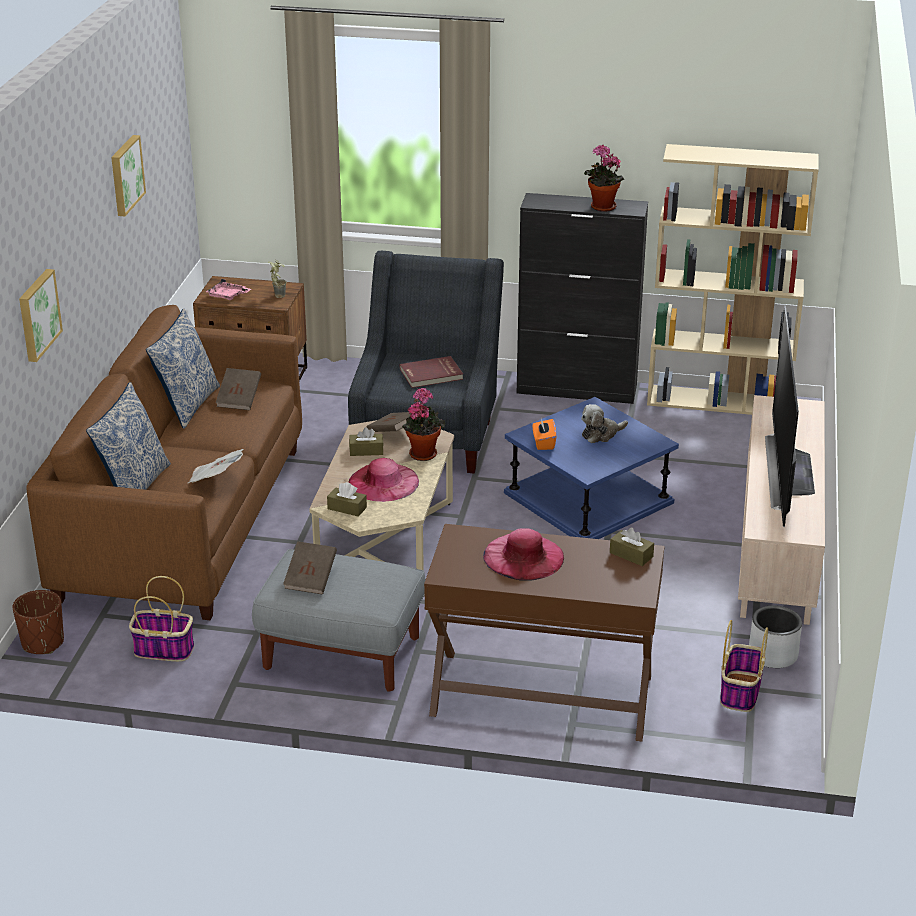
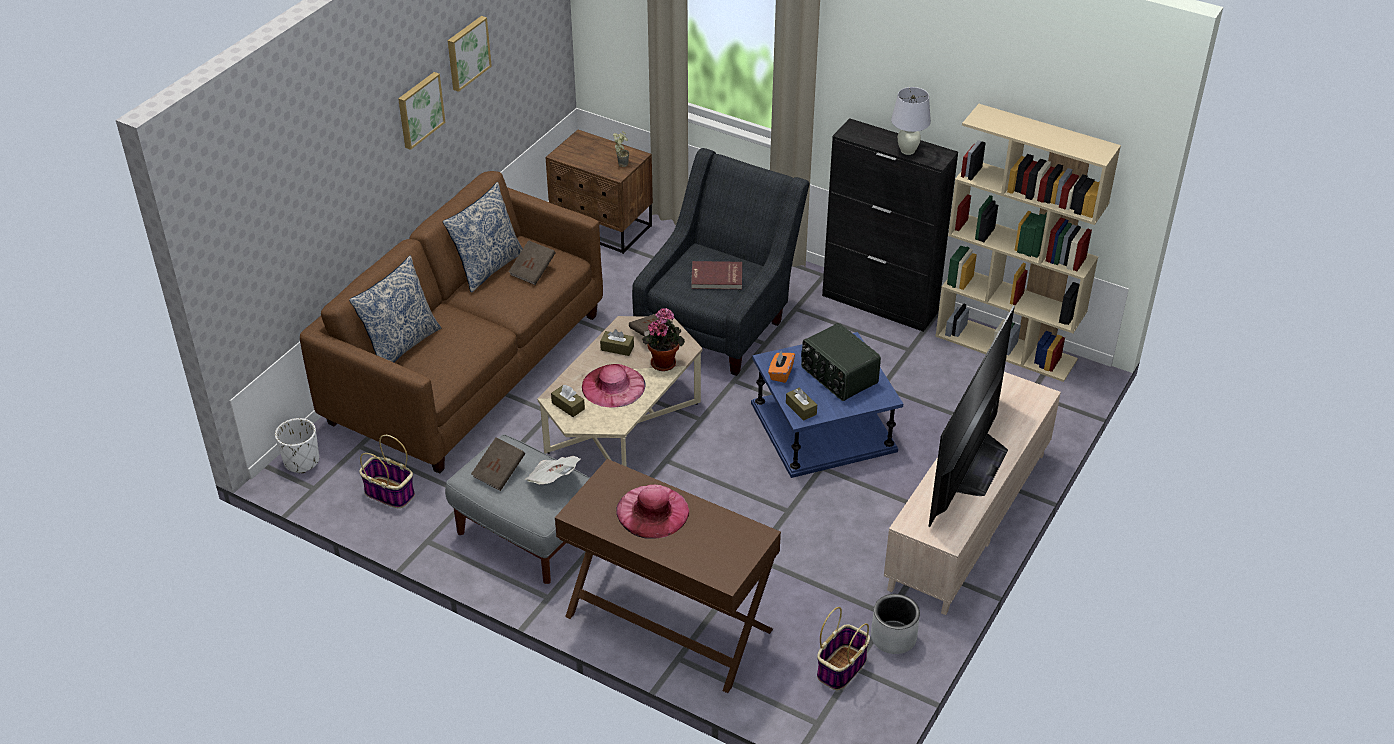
camera: 20 degrees right, 10 degrees up
brown planter [13,590,64,654] -> white planter [275,418,319,473]
picture [19,269,63,362] -> picture moved to [398,72,446,150]
newspaper [187,449,243,484] -> newspaper moved to [524,456,580,484]
pink tray [206,279,251,300] -> none
plush toy [581,404,628,443] -> radio [801,323,881,401]
potted plant [584,145,624,212] -> white table lamp [891,87,931,155]
brown tissue box [610,528,654,566] -> brown tissue box moved to [786,387,817,421]

